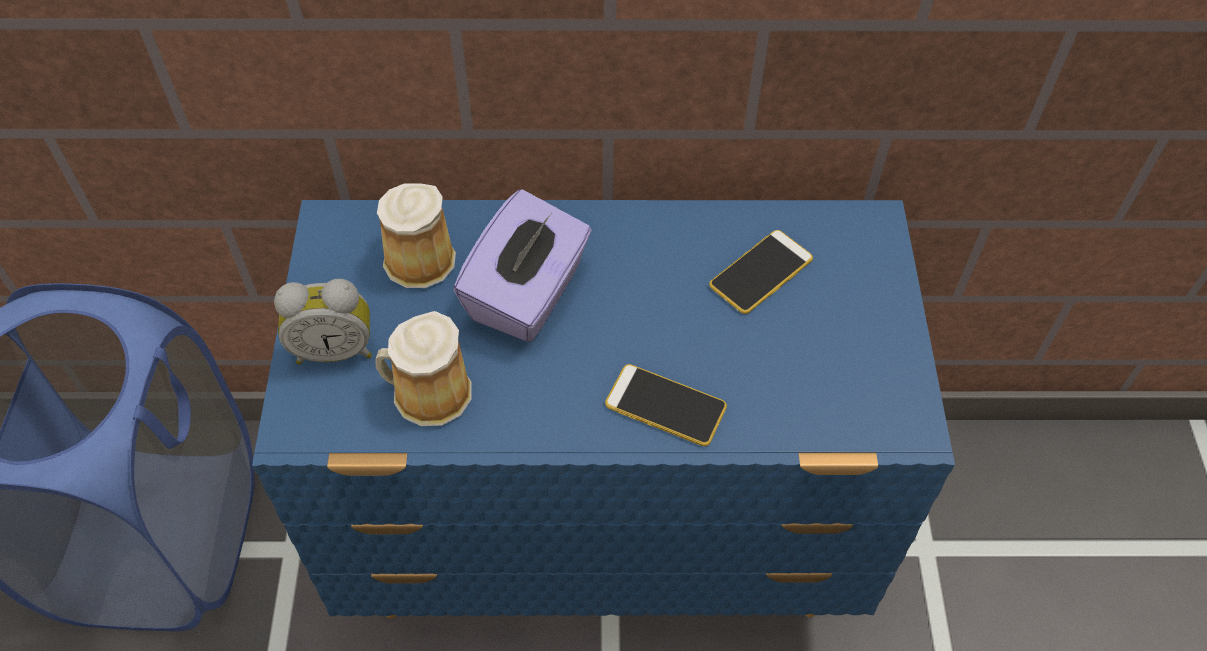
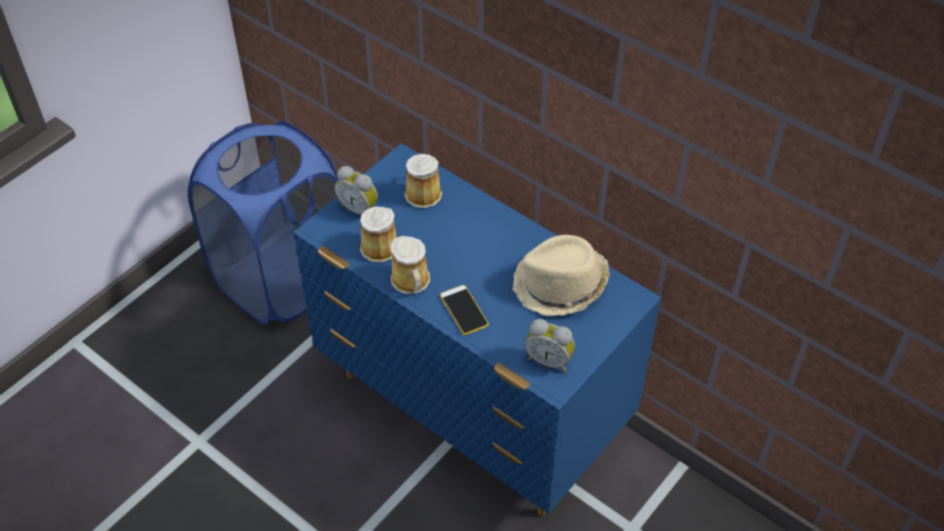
camera: 40 degrees right, 5 degrees down
purple tissue box [453,189,592,342] -> none
phone [709,230,813,314] -> beige hat [512,235,610,316]
none -> mug [391,236,430,294]
none -> alarm clock [525,319,575,373]

